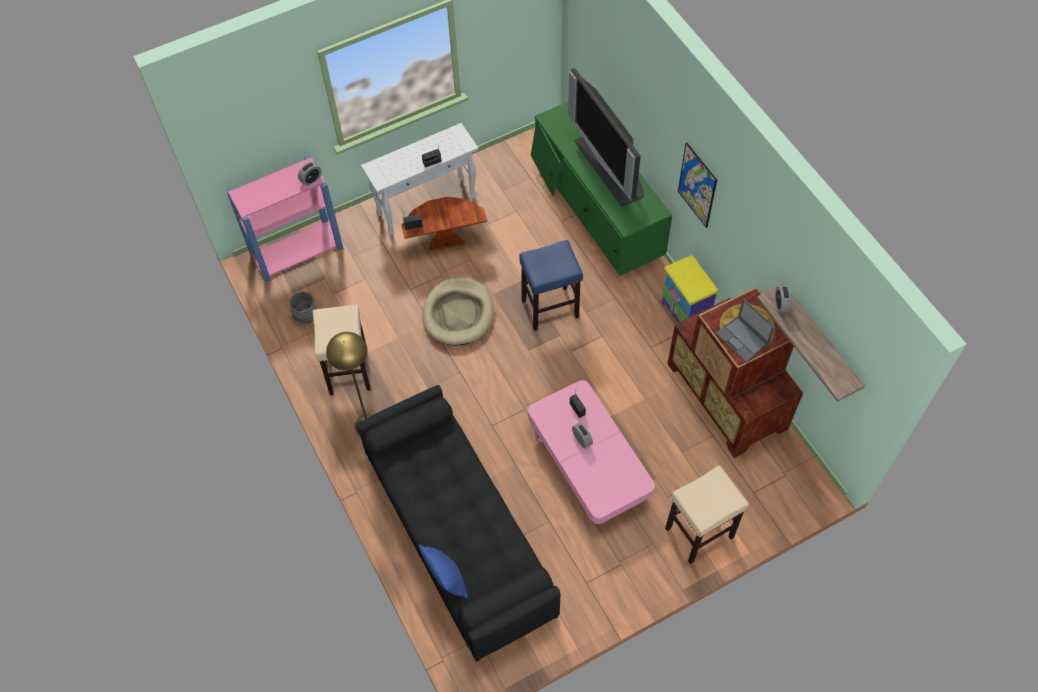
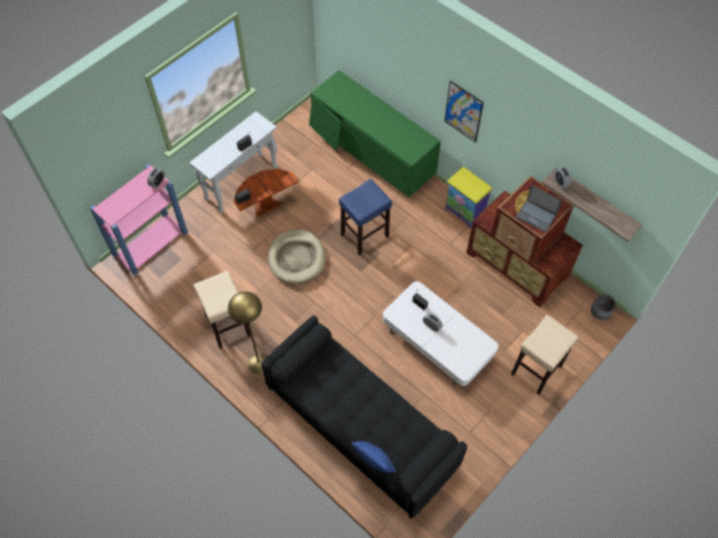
camera: 20 degrees left, 0 degrees up
grey planter [289,292,317,324] -> grey planter moved to [591,294,616,320]
pink coffee table [528,380,655,524] -> white coffee table [383,281,498,386]
television [568,68,644,207] -> none

